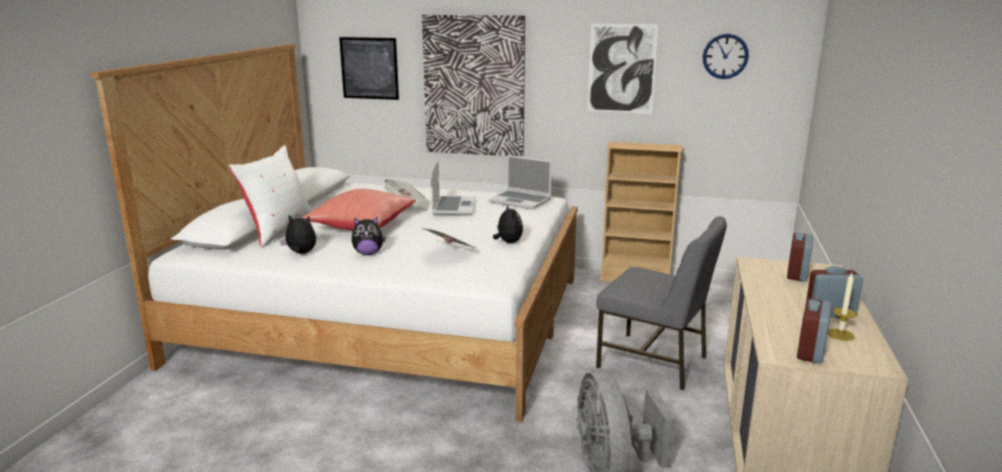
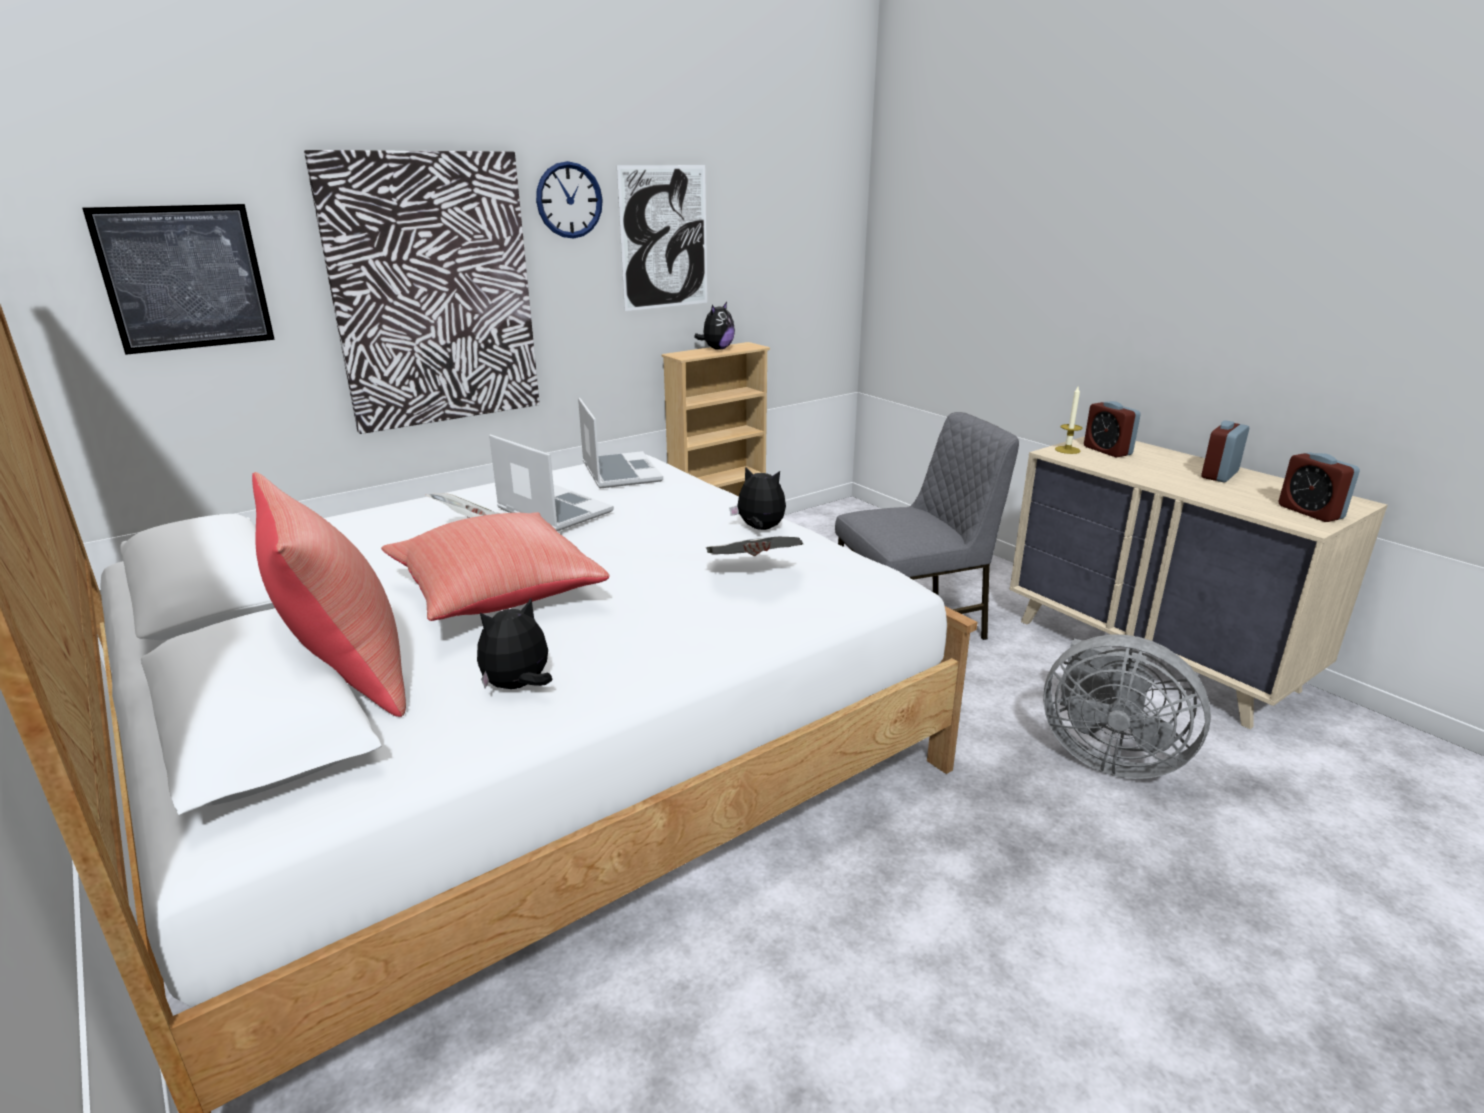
camera: 50 degrees left, 5 degrees up
white pillow [229,145,312,247] -> red pillow [252,472,406,717]
plush toy [352,217,386,255] -> plush toy moved to [694,302,735,350]
laptop [489,155,552,210] -> laptop turned 90 degrees counterclockwise [578,398,663,489]
wall clock [703,34,749,79] -> wall clock moved to [536,161,603,239]
candle [827,273,856,341] -> candle moved to [1055,387,1082,454]

